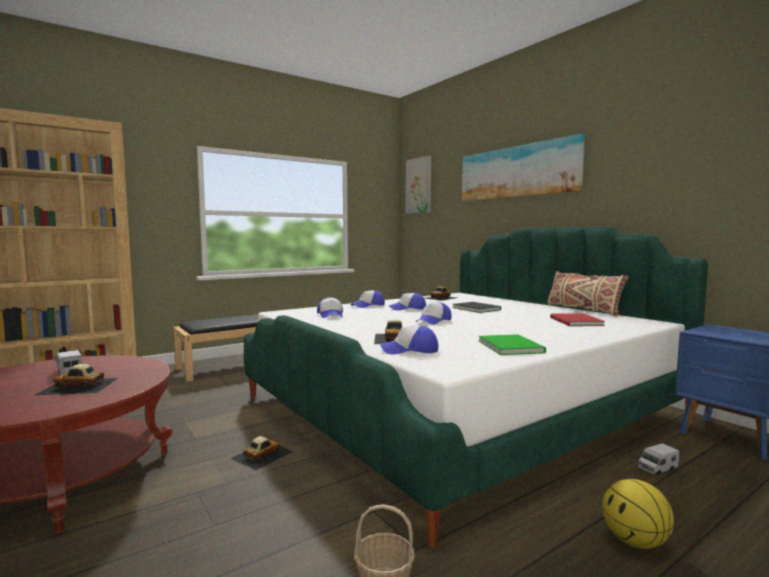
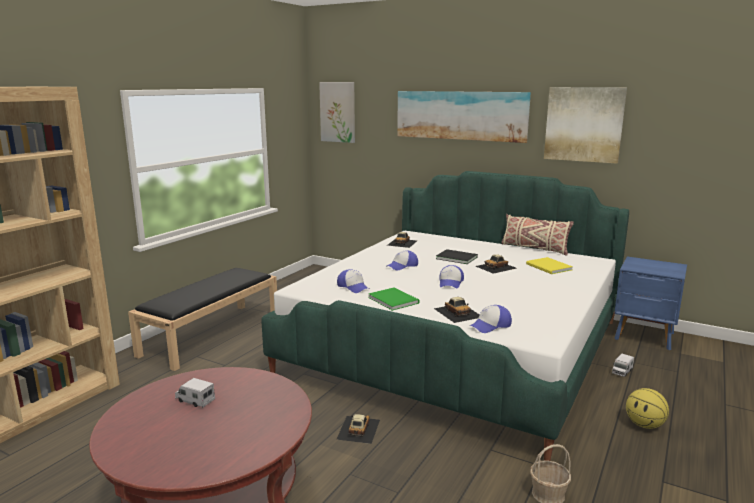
camera: 25 degrees left, 10 degrees up
toy car [35,364,118,395] -> toy car moved to [475,254,517,274]
cap [351,290,385,308] -> none
green book [479,334,546,355] -> green book moved to [368,287,420,311]
red book [550,313,605,326] -> yellow book [526,257,573,274]
none -> picture [544,87,627,164]

